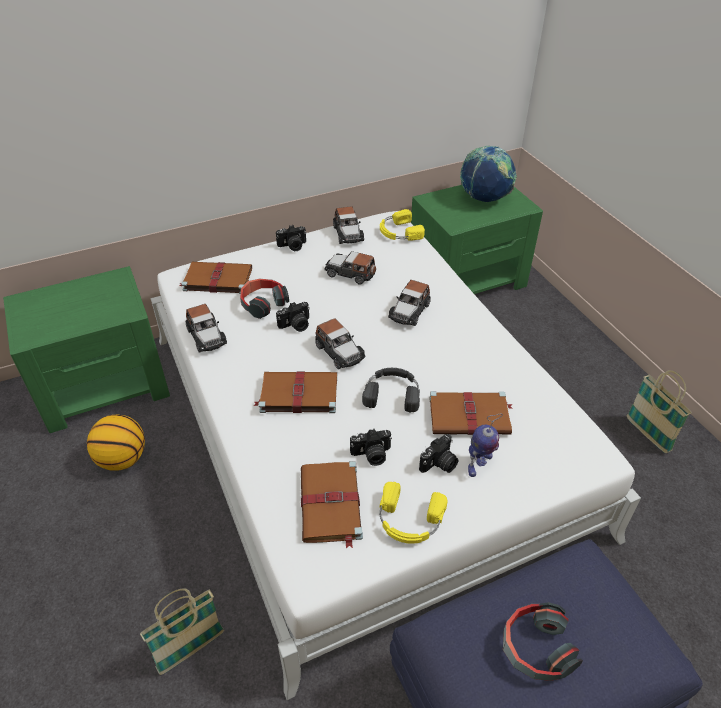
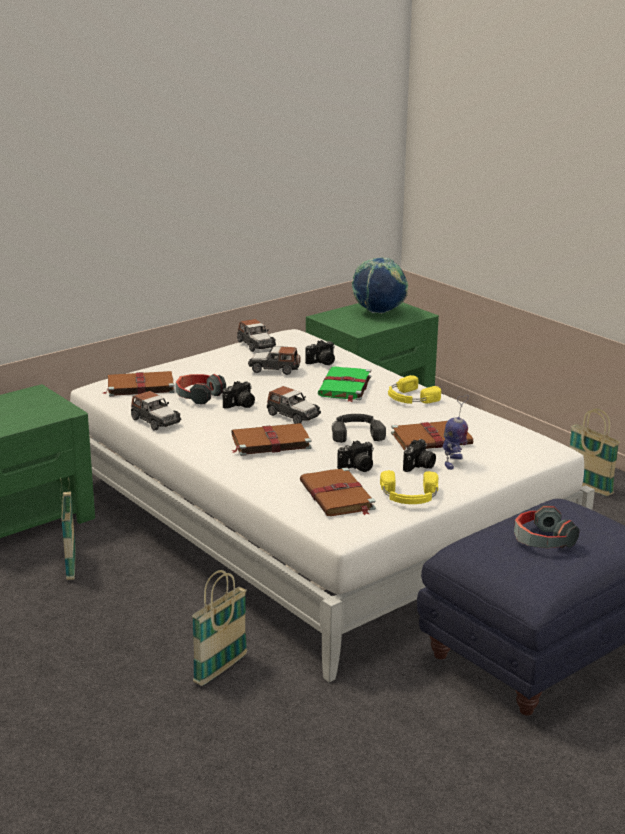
camera: 15 degrees left, 20 degrees down
basketball [87,415,145,471] -> basket [60,477,76,580]
camera [276,225,306,251] -> camera moved to [305,340,335,365]
yellow headphones [380,209,425,241] -> yellow headphones moved to [388,375,441,404]
toy car [388,280,431,326] -> green book [318,366,371,402]

